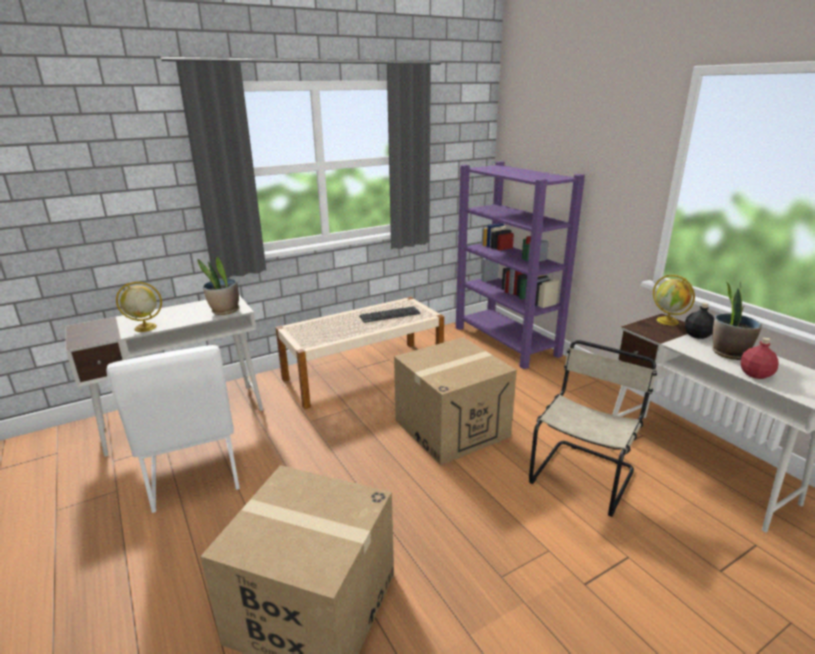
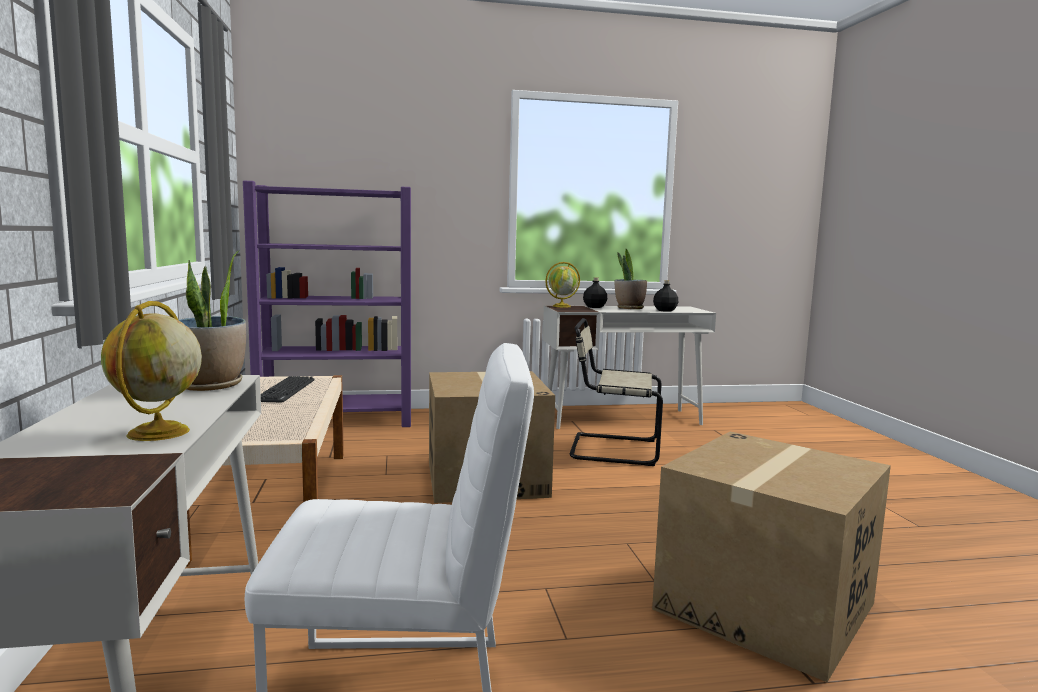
camera: 70 degrees left, 15 degrees down
beige chair [529,340,657,517] -> beige chair turned 45 degrees counterclockwise [570,318,663,466]
red bottle [741,337,779,379] -> black bottle [653,280,678,312]

